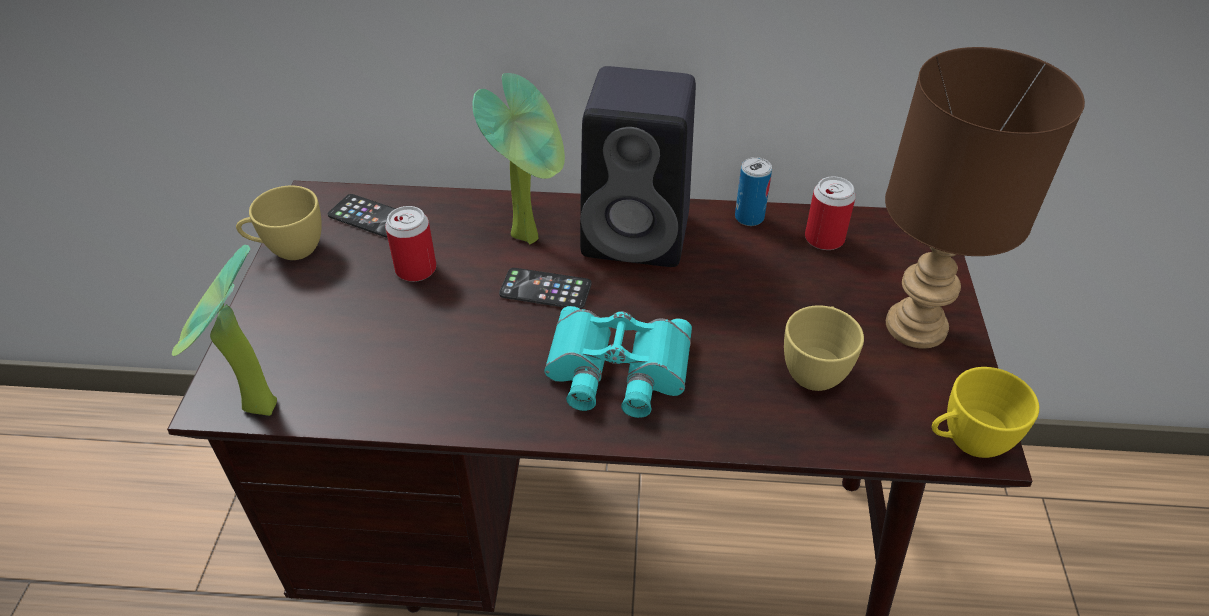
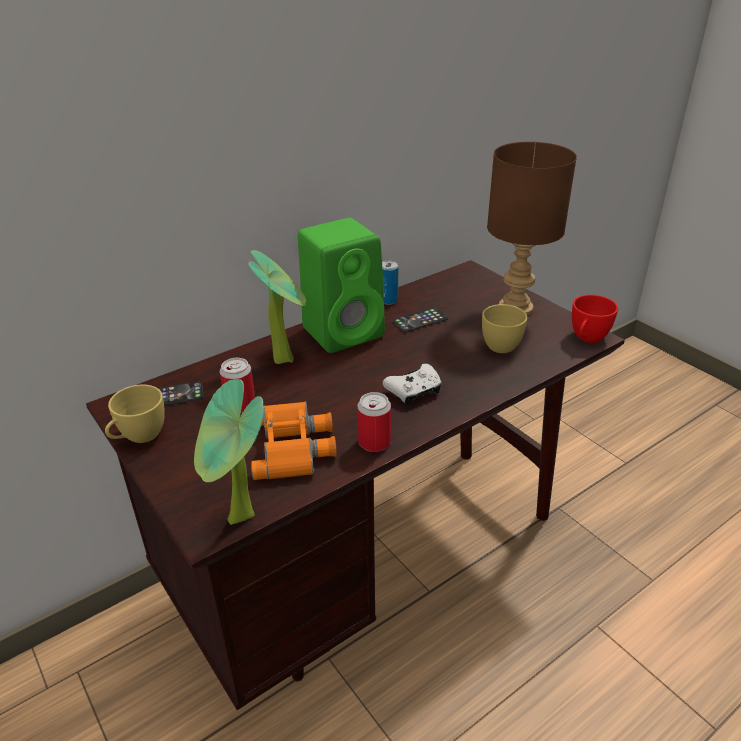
camera: 40 degrees left, 10 degrees down
phone [499,268,591,309] -> phone moved to [393,307,448,332]
turquoise binoculars [544,306,692,418] -> white game controller [383,364,442,405]
black speaker [580,66,696,267] -> green speaker [298,218,385,353]
can [805,176,856,250] -> can moved to [357,392,391,452]
yellow cup [932,367,1039,458] -> red cup [572,295,618,343]
none -> orange binoculars [251,402,337,480]

